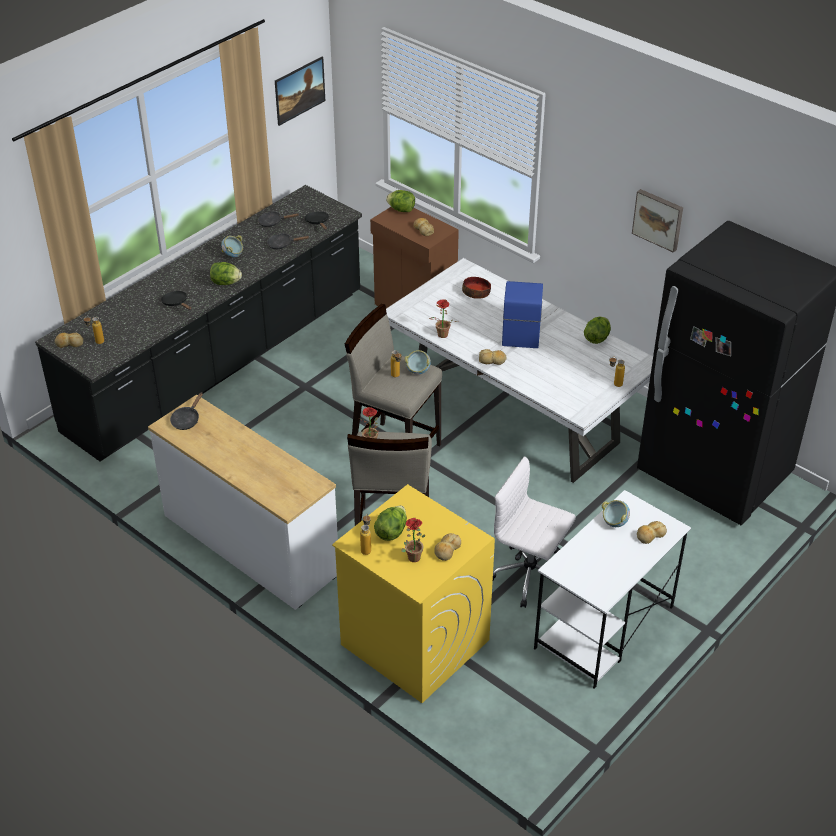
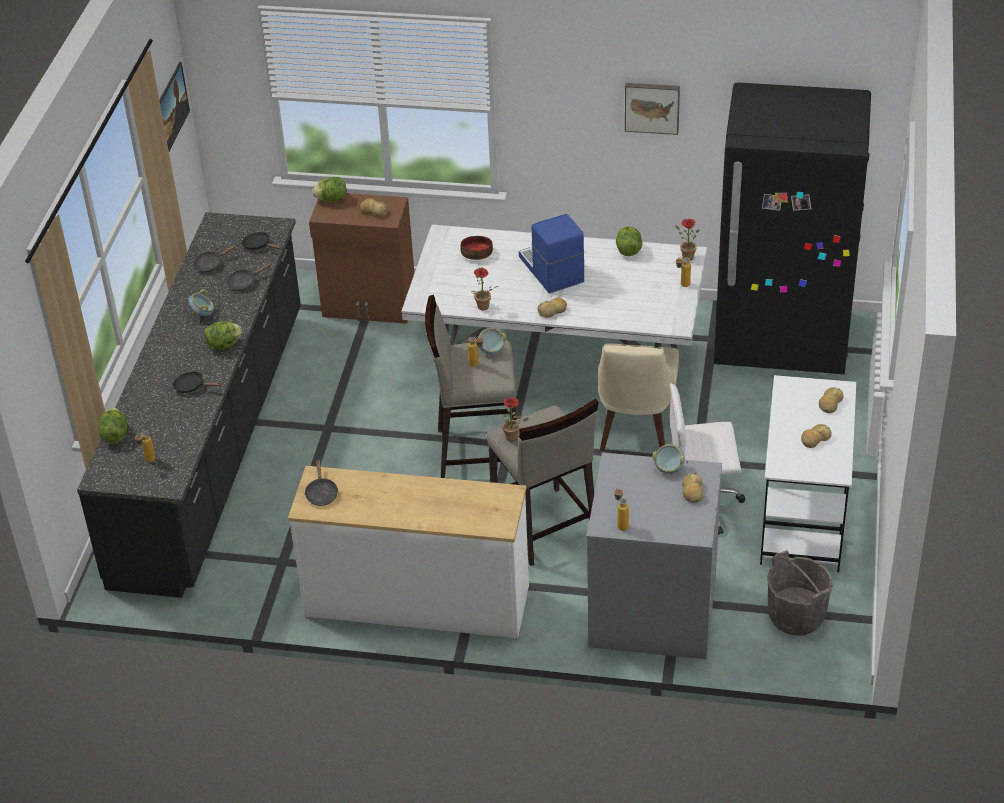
camera: 30 degrees left, 0 degrees up
bread [55,333,83,348] -> bread moved to [801,424,832,448]
yellow washing machine [332,484,495,703] -> grey washing machine [587,452,722,659]
lettuce [374,506,407,541] -> lettuce moved to [98,408,127,444]
potted plant [401,518,426,562] -> potted plant moved to [675,219,699,261]
bowl [602,500,630,527] -> bowl moved to [653,444,685,474]
none -> beige chair [598,343,679,451]
none -> grey bucket [767,550,832,636]

